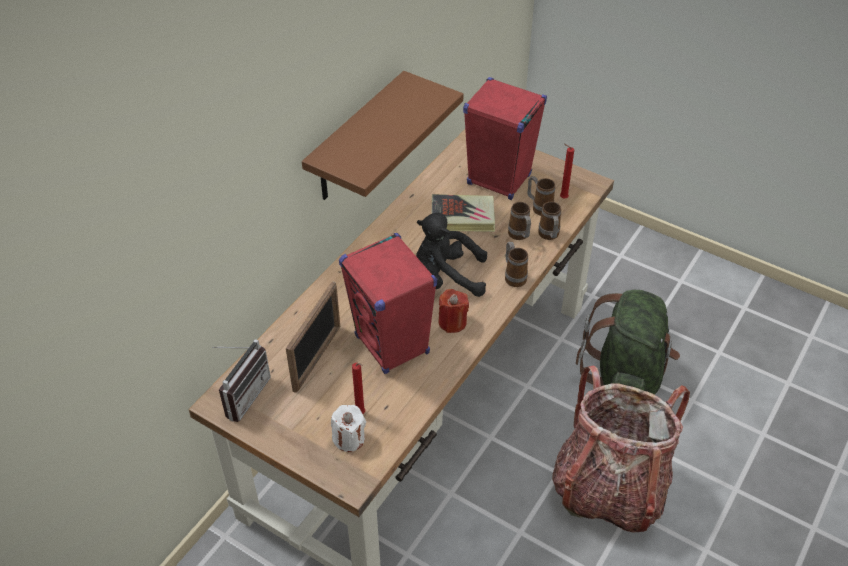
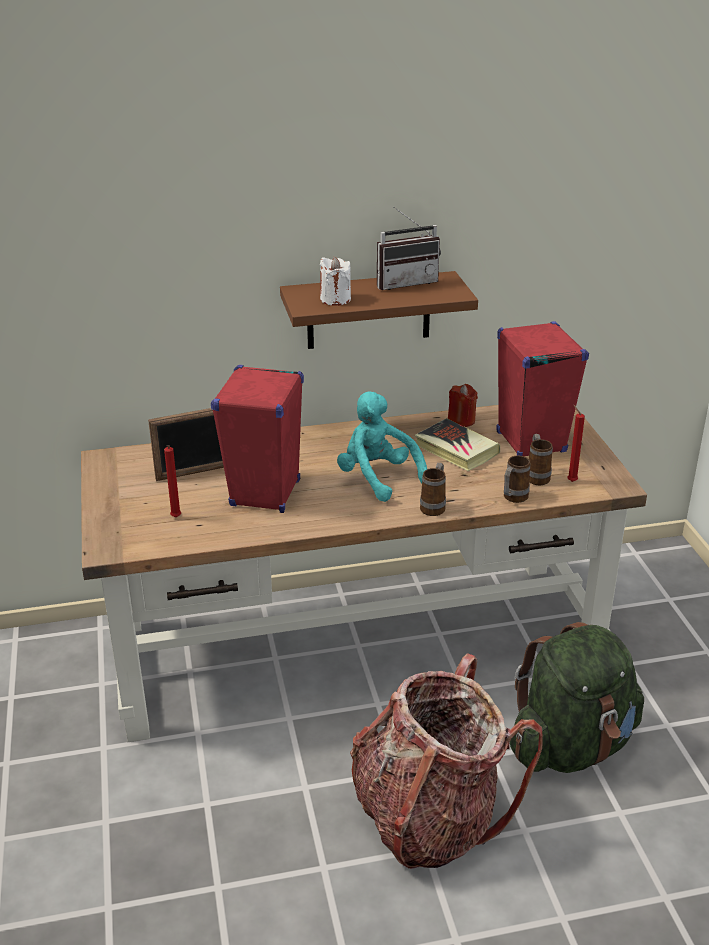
camera: 45 degrees right, 15 degrees down
radio [212,339,271,422] -> radio moved to [377,206,441,290]
white candle [331,405,366,452] -> white candle moved to [320,257,351,306]
black plush toy [416,213,487,297] -> turquoise plush toy [337,391,427,502]
red candle [438,289,469,333] -> red candle moved to [448,384,478,427]
mug [508,202,531,240] -> none

